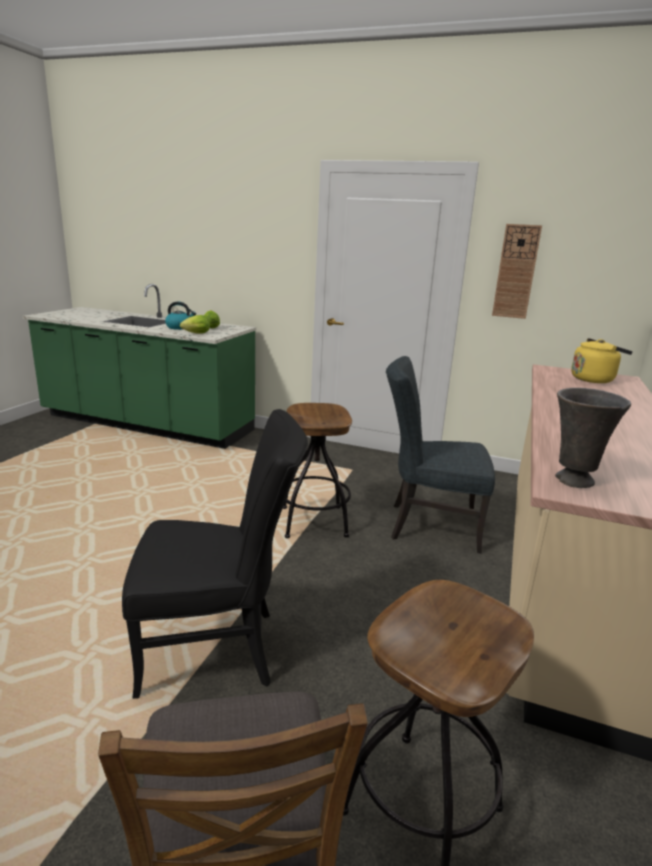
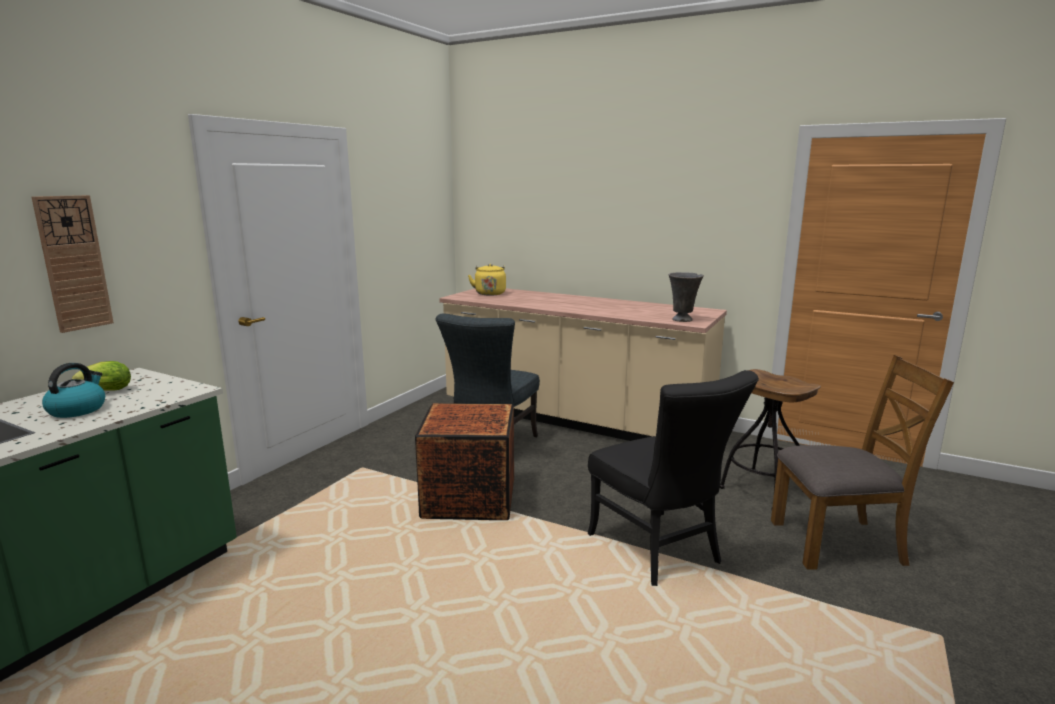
camera: 80 degrees left, 5 degrees down
black chair [122,409,308,699] -> black chair turned 150 degrees clockwise [588,370,759,586]
lettuce [180,315,210,334] -> none
brown stool [283,403,352,538] -> crate [415,403,514,520]
wall clock [492,224,542,319] -> wall clock moved to [32,195,114,333]

